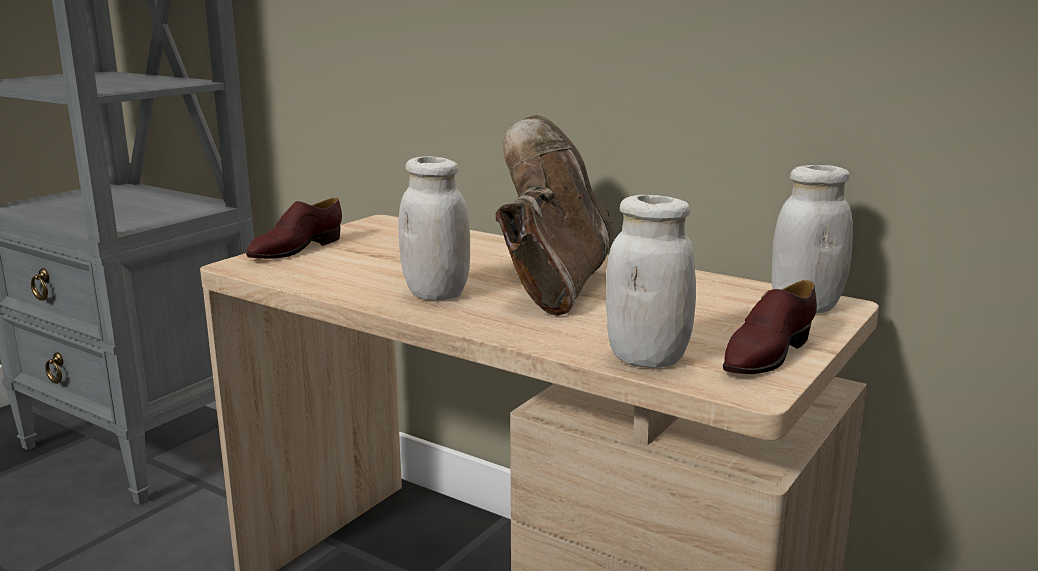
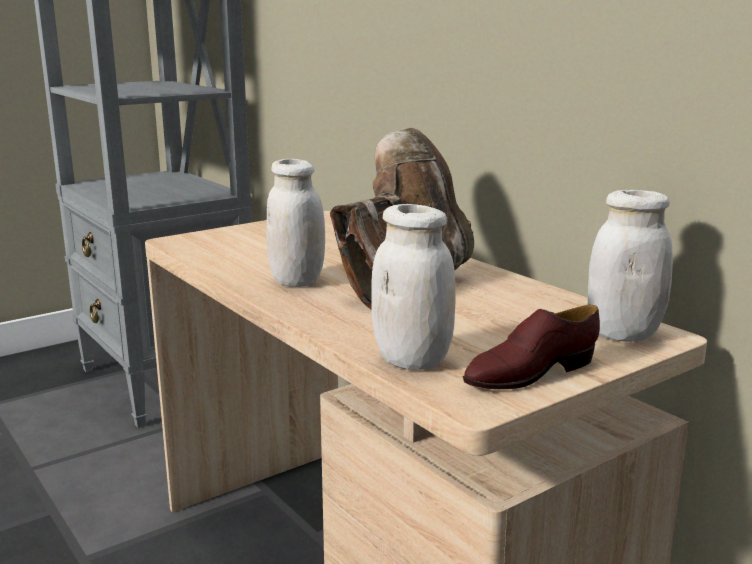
camera: 20 degrees right, 0 degrees up
brown shoe [246,198,342,259] -> none

